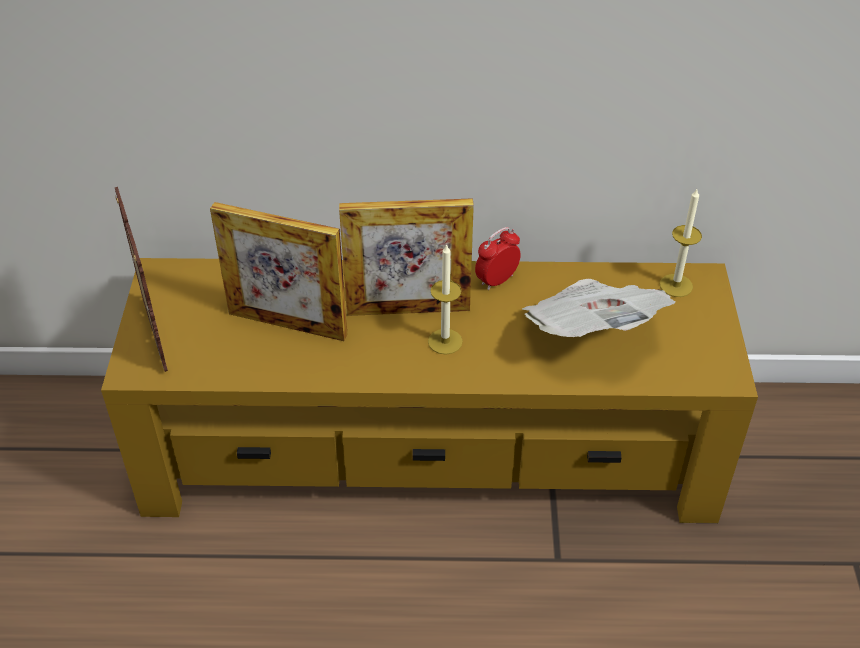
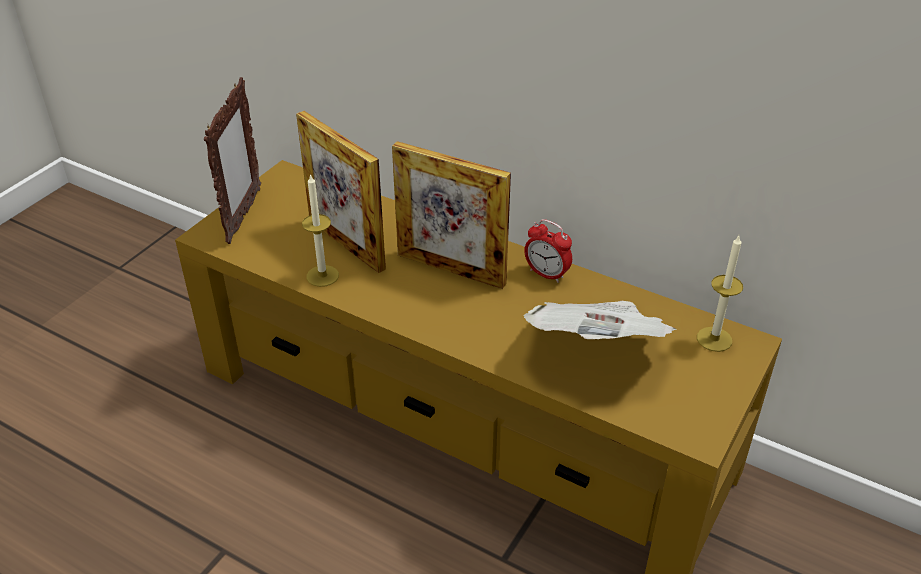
camera: 30 degrees right, 5 degrees down
candle [428,244,463,355] -> candle moved to [302,174,339,287]
alarm clock [475,227,521,290] -> alarm clock turned 135 degrees counterclockwise [524,219,572,283]

